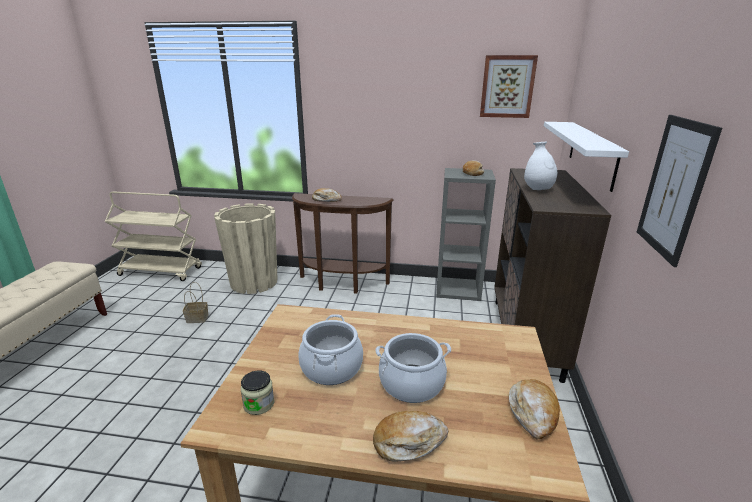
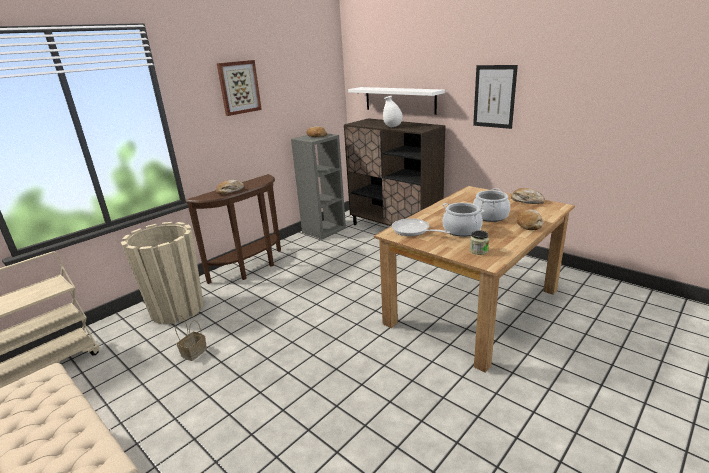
camera: 55 degrees left, 0 degrees up
picture [480,55,538,118] -> picture moved to [217,60,262,116]
none -> frying pan [392,218,450,236]

